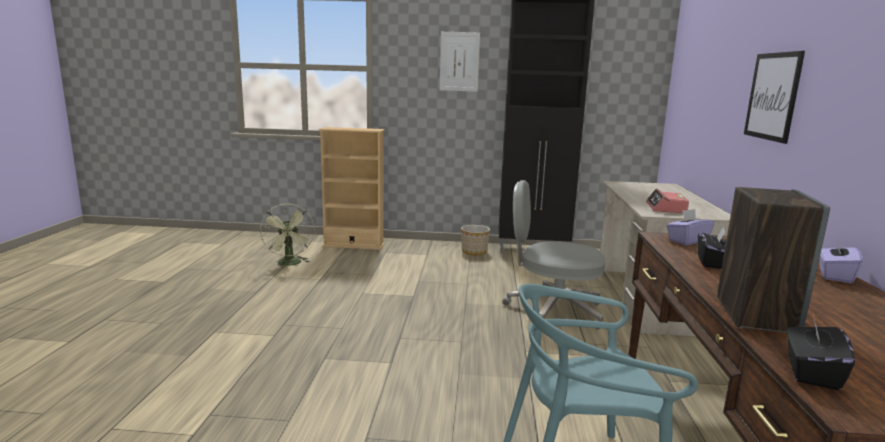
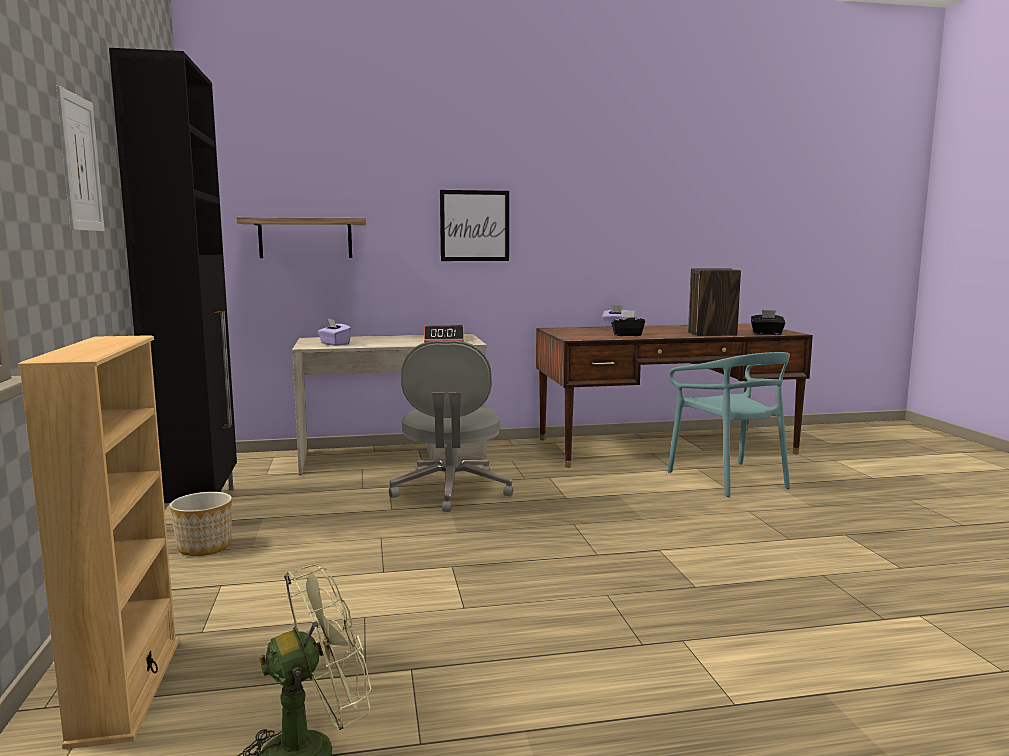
camera: 105 degrees left, 5 degrees down
purple tissue box [667,209,715,245] -> purple tissue box moved to [318,319,352,346]
none -> shelf [236,217,366,258]

